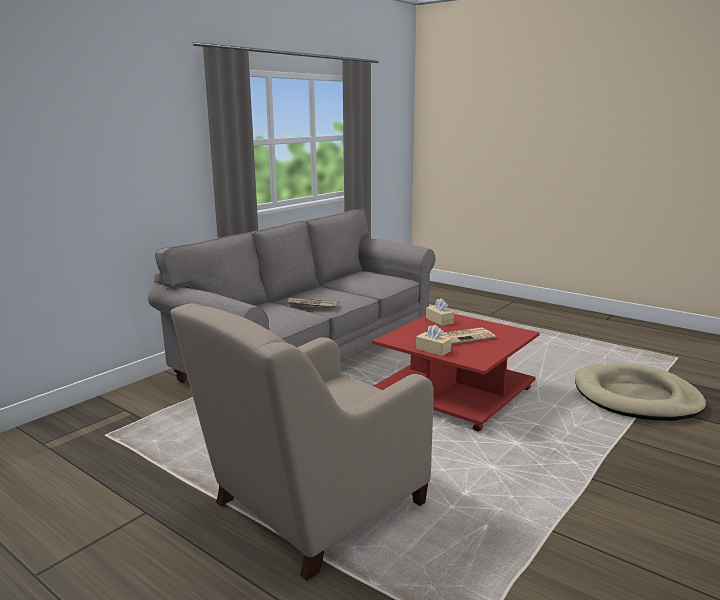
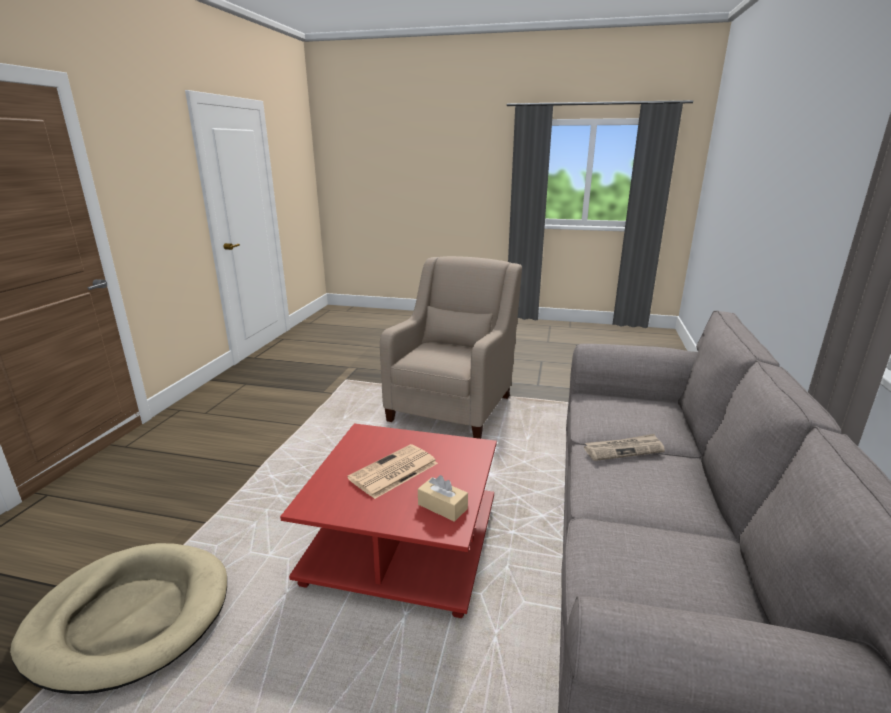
camera: 155 degrees right, 5 degrees up
beige tissue box [416,325,451,356] -> none

